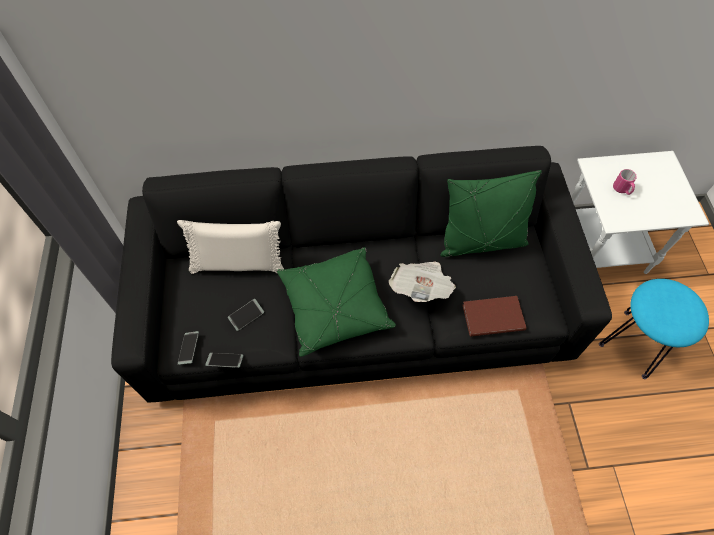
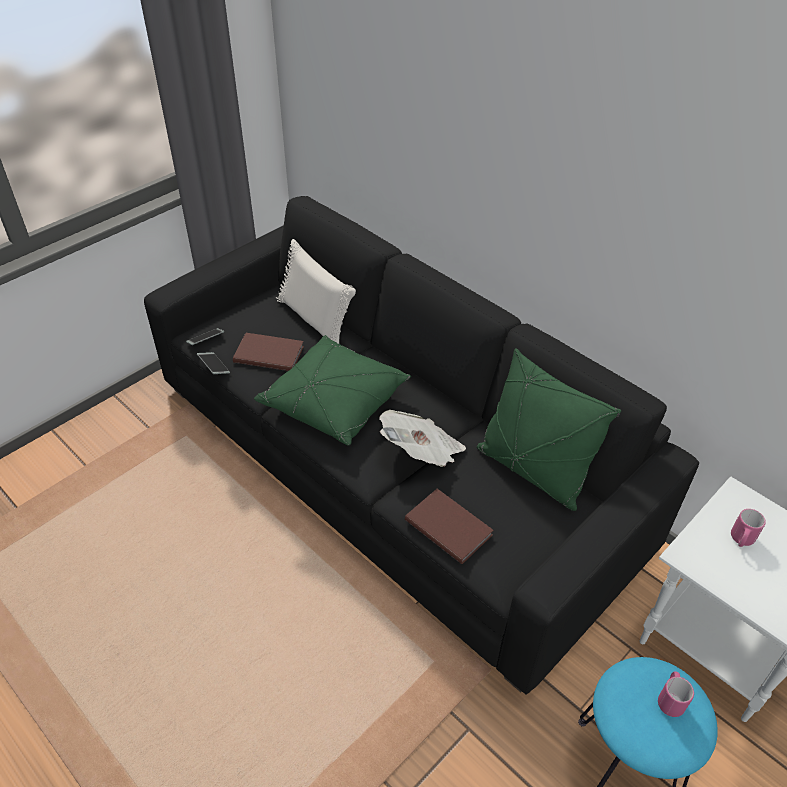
camera: 50 degrees right, 15 degrees down
phone [228,299,264,331] -> brown book [233,333,304,371]
none -> pink mug [658,671,694,717]

